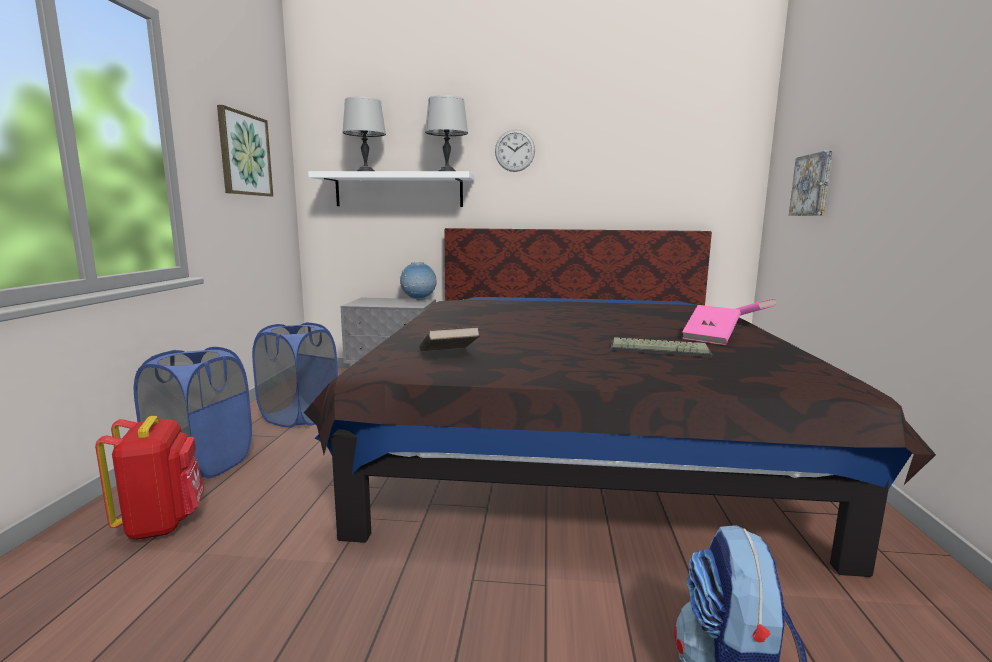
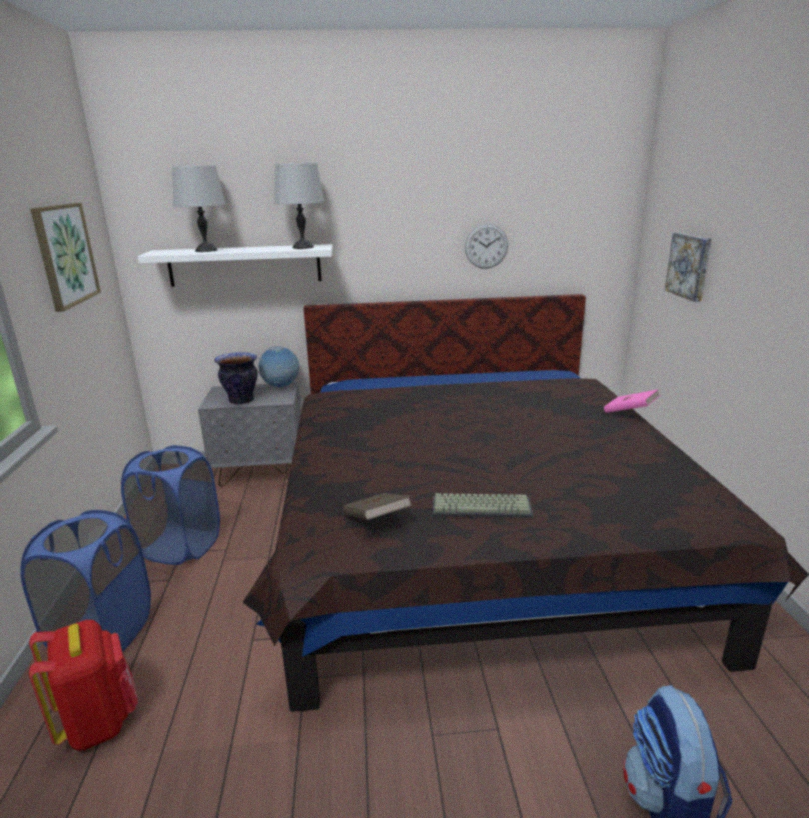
camera: 10 degrees left, 10 degrees up
wall clock [495,129,535,172] -> wall clock moved to [465,224,508,269]
keyboard [610,337,712,358] -> keyboard moved to [433,493,533,518]
pink book [682,305,741,345] -> none
none -> vase [215,352,258,404]

